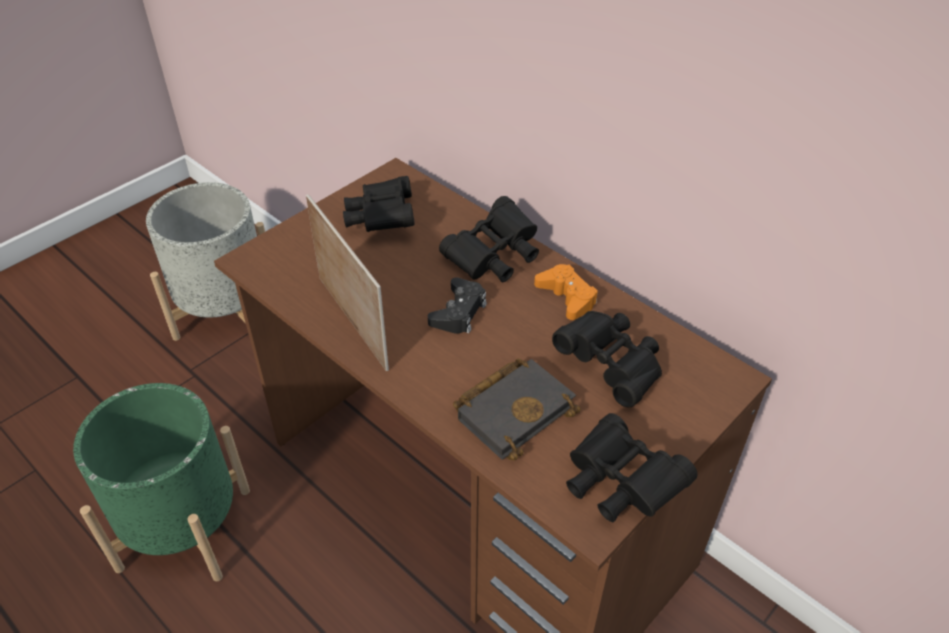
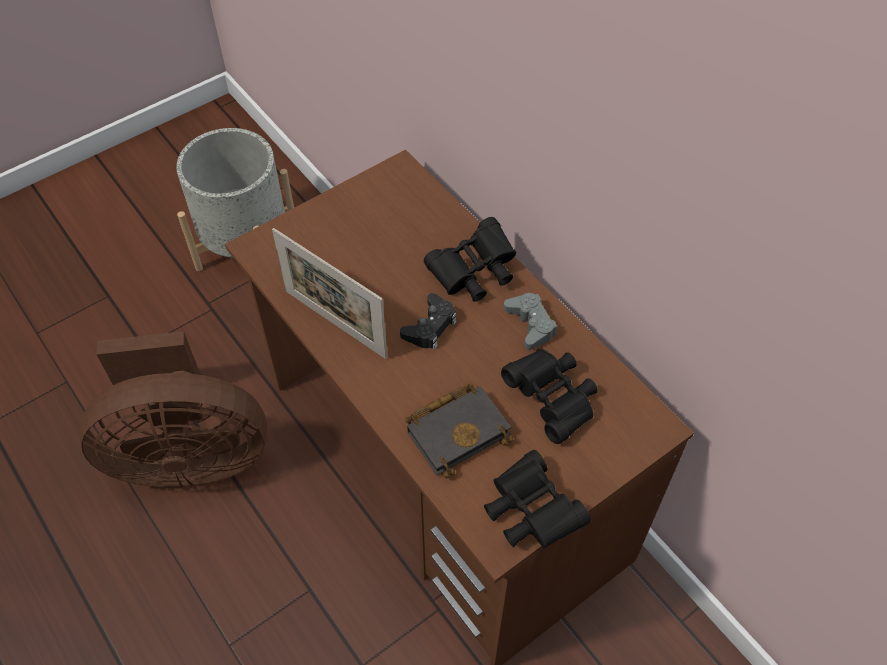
camera: 10 degrees right, 10 degrees up
green planter [73,383,250,581] -> brown fan [79,331,267,488]
picture frame [306,194,389,371] -> picture frame turned 150 degrees clockwise [272,228,388,359]
black binoculars [343,176,415,232] -> none
orange game controller [534,264,598,320] -> grey game controller [503,293,557,350]

